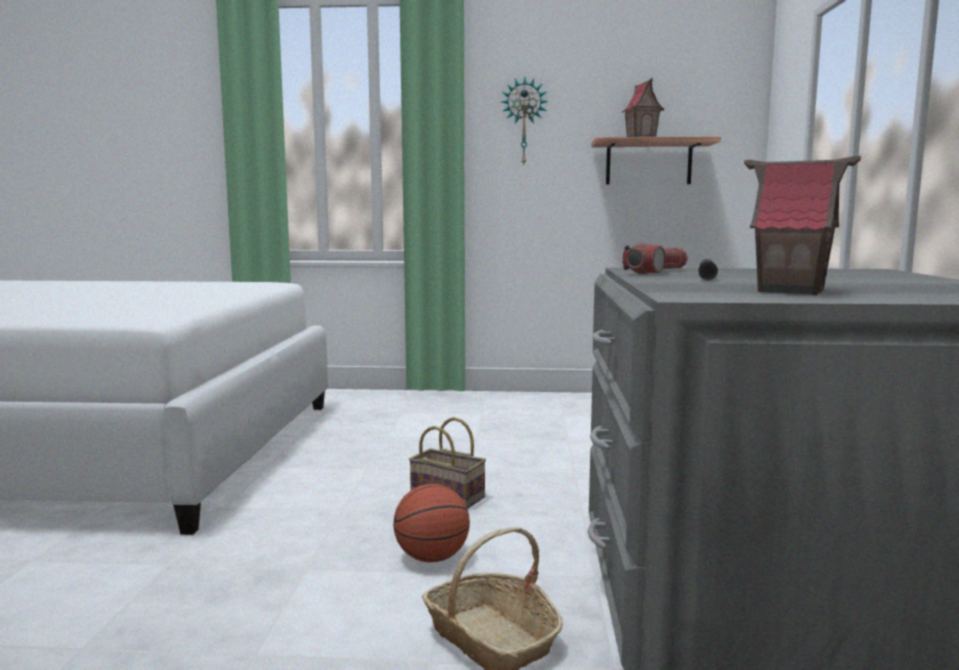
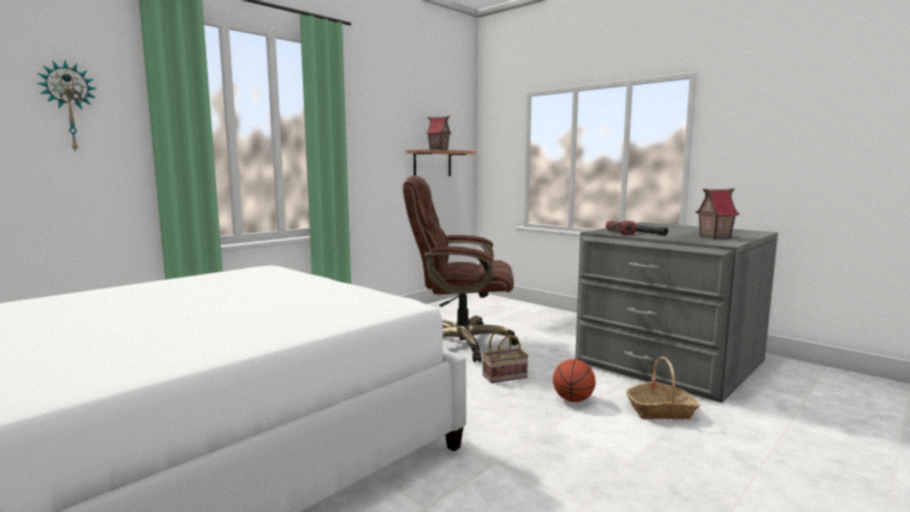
camera: 50 degrees left, 0 degrees up
wall clock [501,77,549,165] -> wall clock moved to [37,60,97,153]
none -> brown office chair [403,176,518,362]

